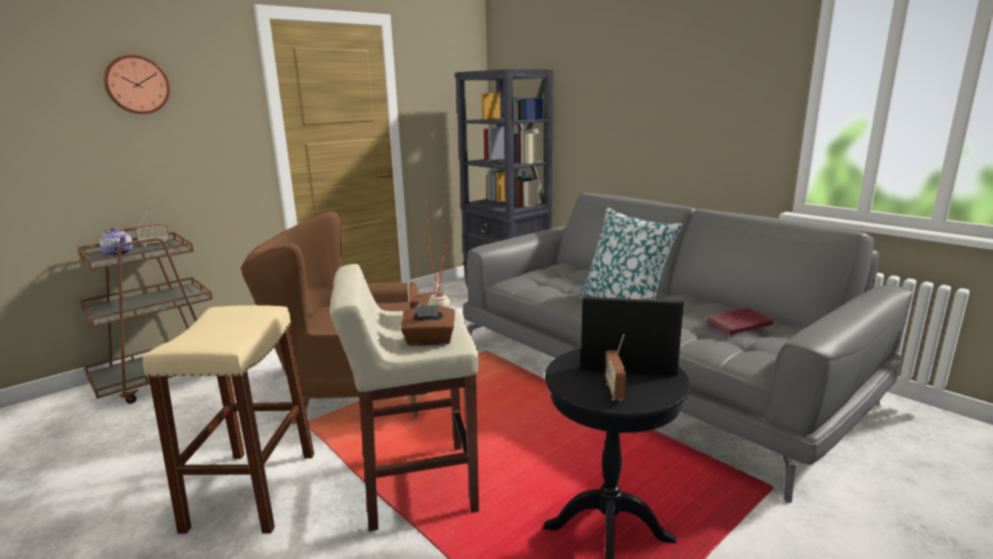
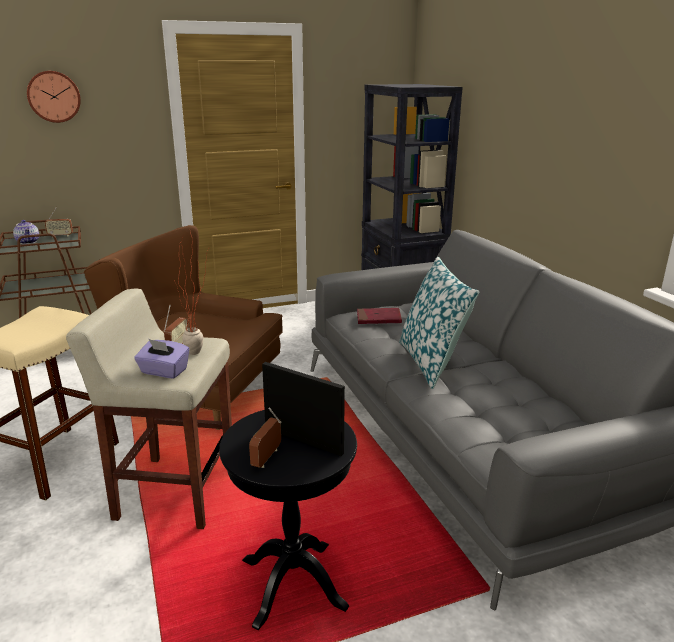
camera: 20 degrees right, 5 degrees up
brown tissue box [401,305,455,346] -> purple tissue box [134,339,189,379]
red book [706,308,773,335] -> red book moved to [357,308,402,324]

